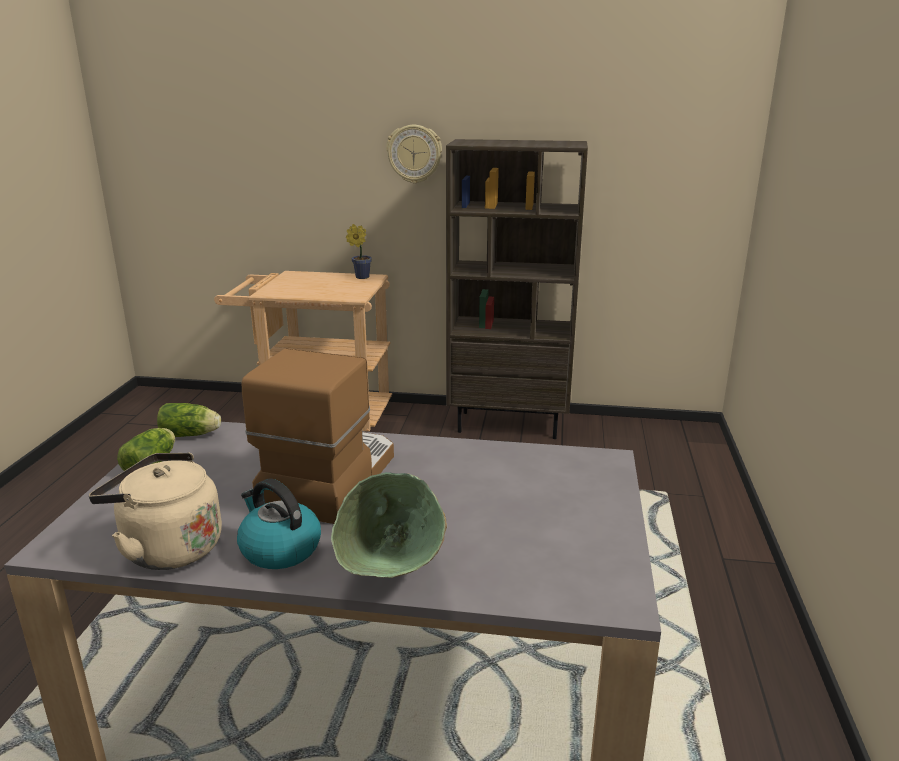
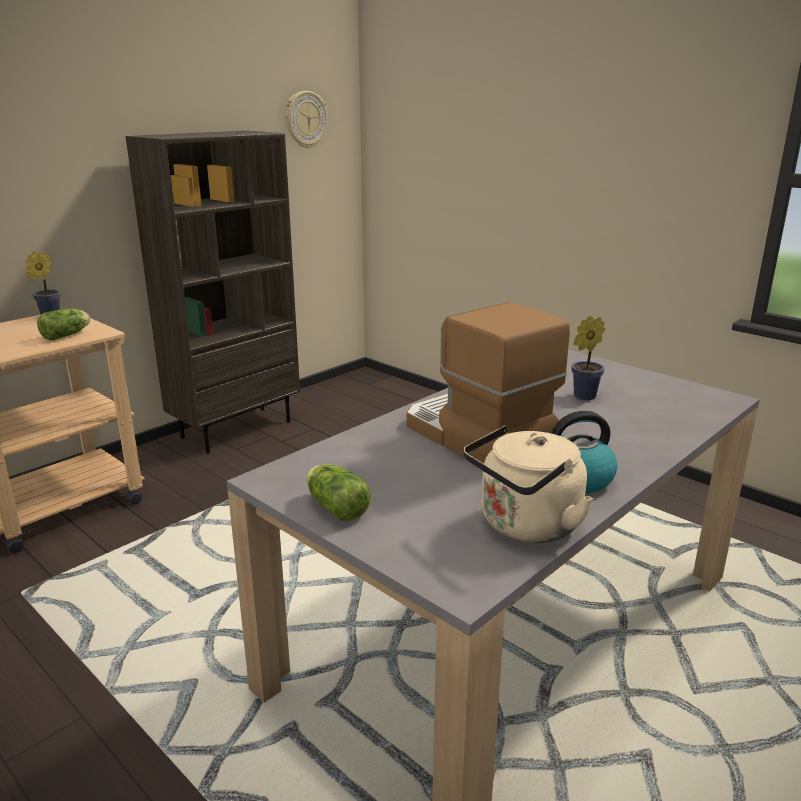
camera: 55 degrees left, 0 degrees up
lettuce [157,403,221,437] -> lettuce moved to [37,309,90,340]
green bowl [331,472,447,578] -> none
wall clock [386,125,442,184] -> wall clock moved to [285,91,328,148]
none -> potted plant [571,316,606,400]

